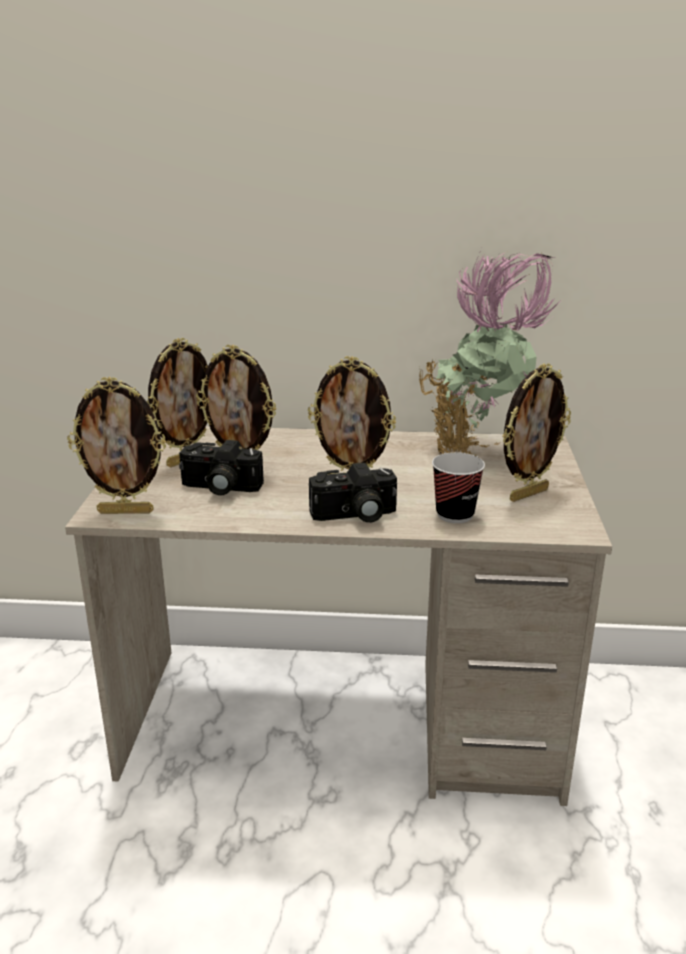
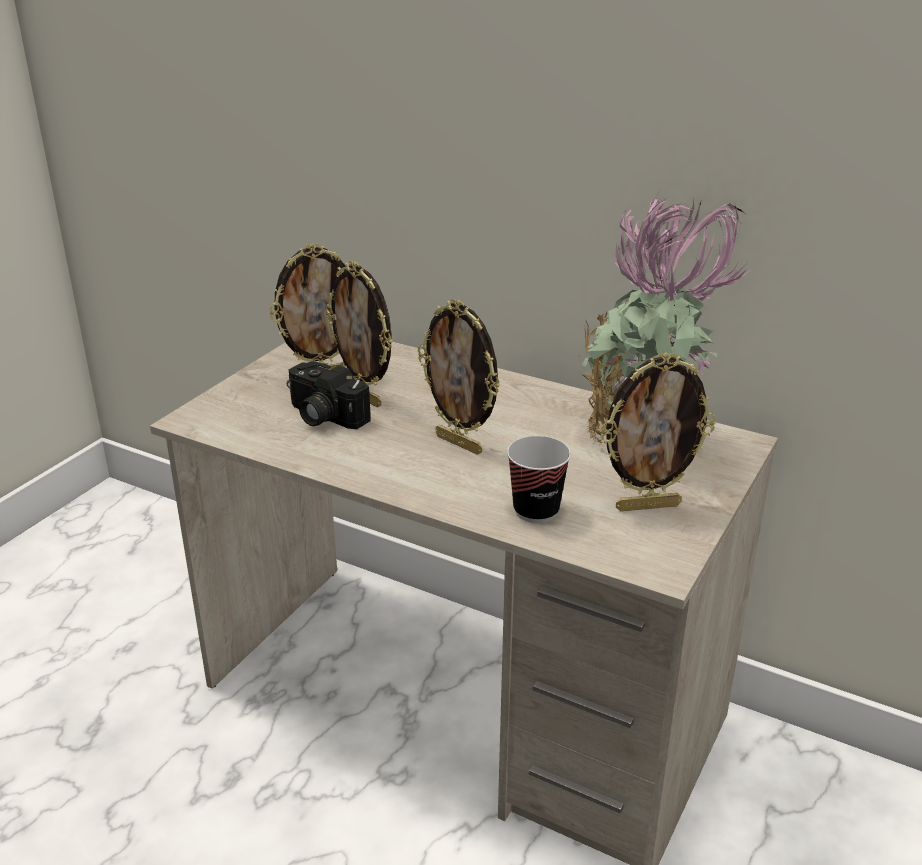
camera: 25 degrees right, 5 degrees up
picture frame [67,376,166,514] -> none
camera [309,463,397,523] -> none

